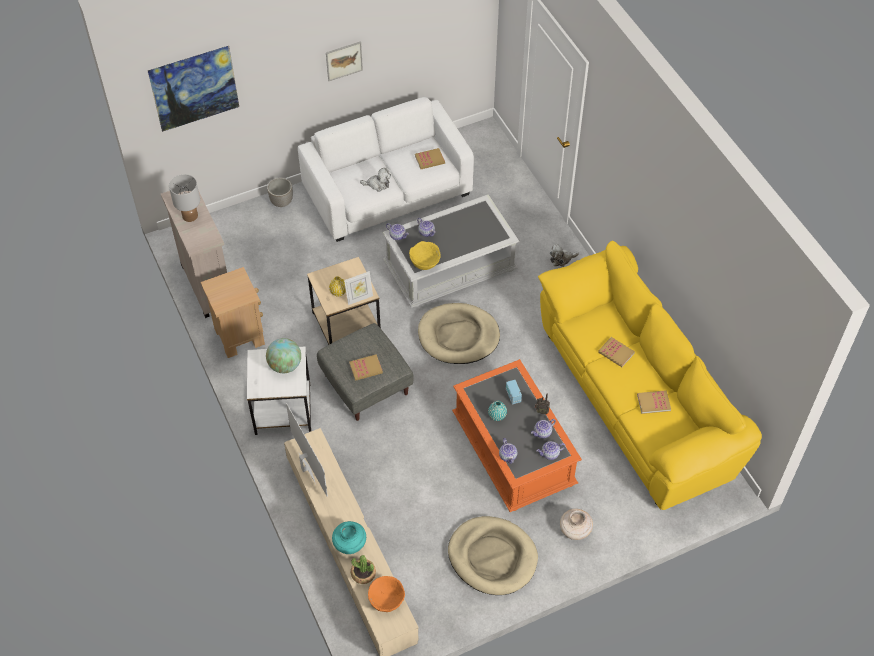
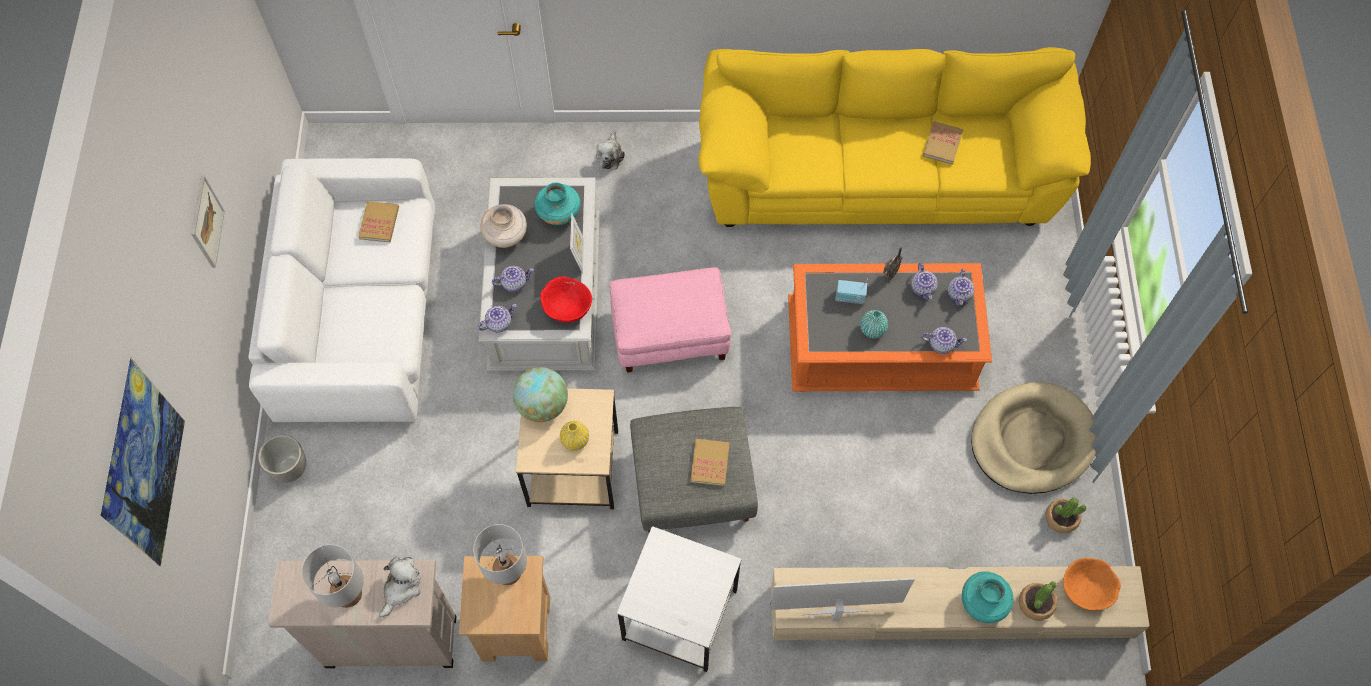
camera: 65 degrees left, 10 degrees up
globe [266,338,301,373] -> globe moved to [513,367,568,422]
picture frame [344,271,373,305] -> picture frame moved to [570,213,584,274]
plush toy [360,168,391,192] -> plush toy moved to [379,556,421,617]
yellow bowl [409,241,441,270] -> red bowl [540,277,592,323]
beige dog bed [418,303,500,364] -> pink ottoman [610,267,731,373]
beige vase [560,509,593,540] -> beige vase moved to [481,204,527,248]
book [598,337,635,367] -> none
none -> grey table lamp [473,524,527,585]
none -> turquoise vase [535,182,581,225]
none -> potted plant [1045,497,1086,533]

